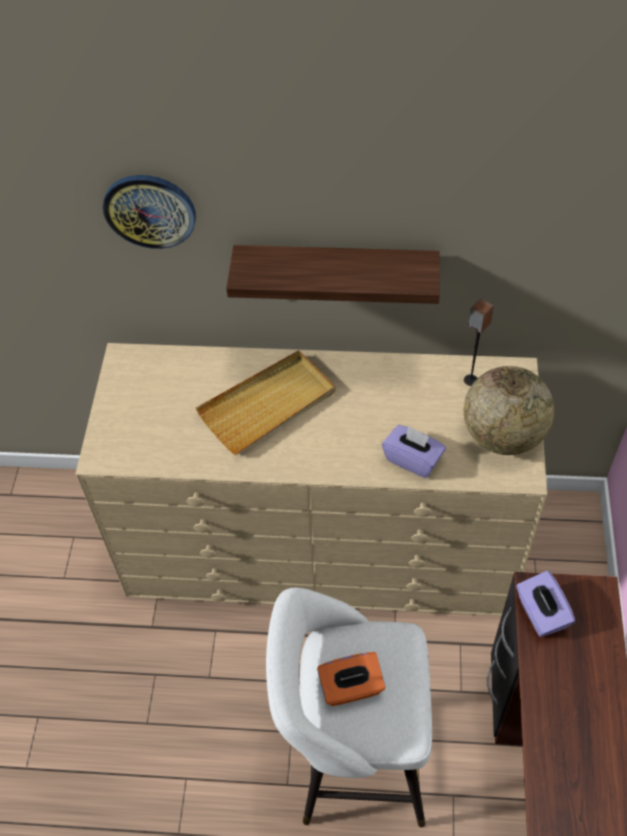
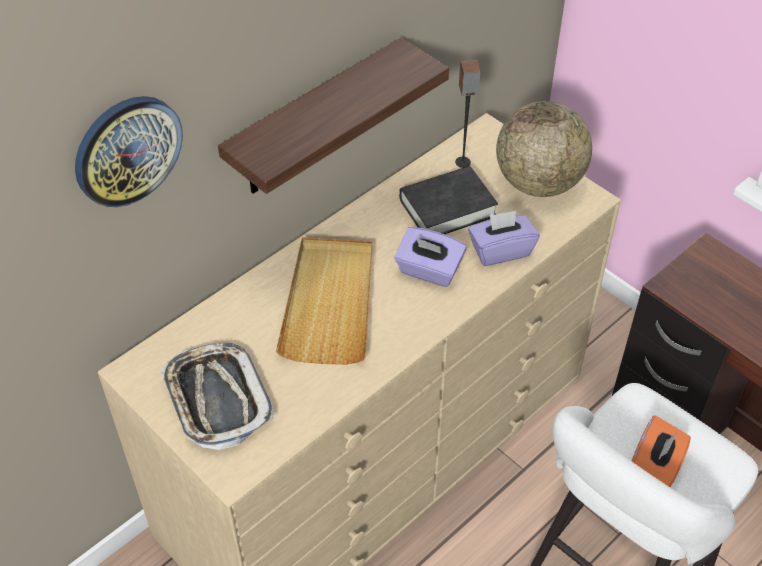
camera: 50 degrees left, 5 degrees down
purple tissue box [516,571,575,637] -> purple tissue box moved to [394,227,467,287]
none -> tray [161,342,274,450]
none -> black book [399,166,498,234]

